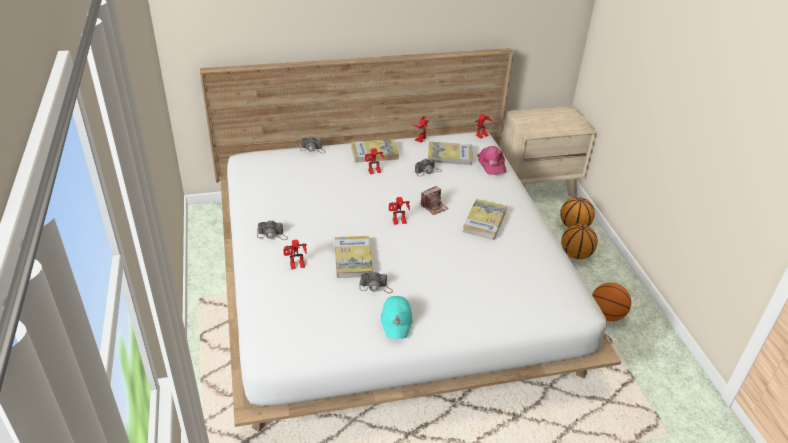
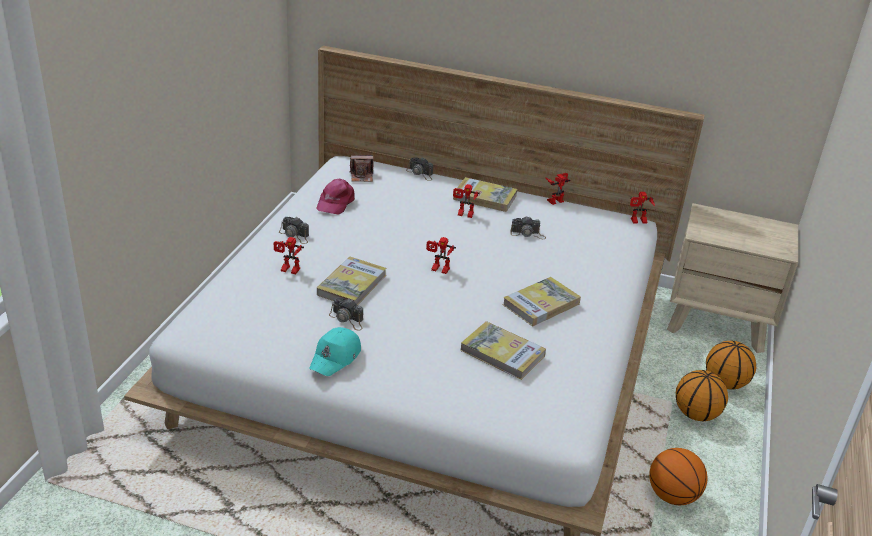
camera: 30 degrees right, 5 degrees down
camera [421,186,448,215] -> camera moved to [350,155,373,182]
book [428,142,473,165] -> book moved to [460,321,546,380]
pink cap [477,146,506,175] -> pink cap moved to [316,179,355,214]

